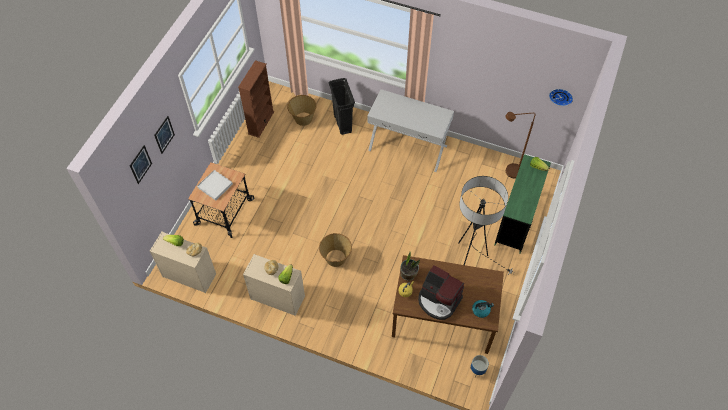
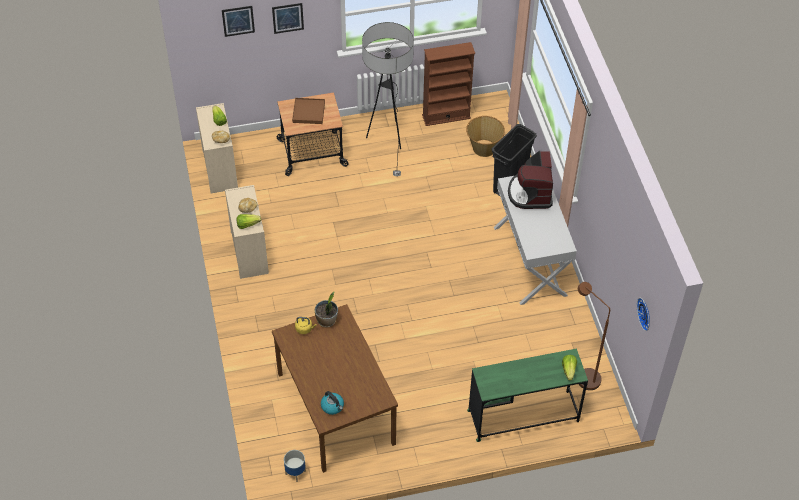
camera: 55 degrees right, 5 degrees down
white tray [197,170,233,201] -> brown tray [292,98,325,124]
basket [319,233,352,267] -> none
coffee machine [418,265,464,320] -> coffee machine moved to [508,151,553,209]
floor lamp [458,176,514,275] -> floor lamp moved to [362,22,414,176]

